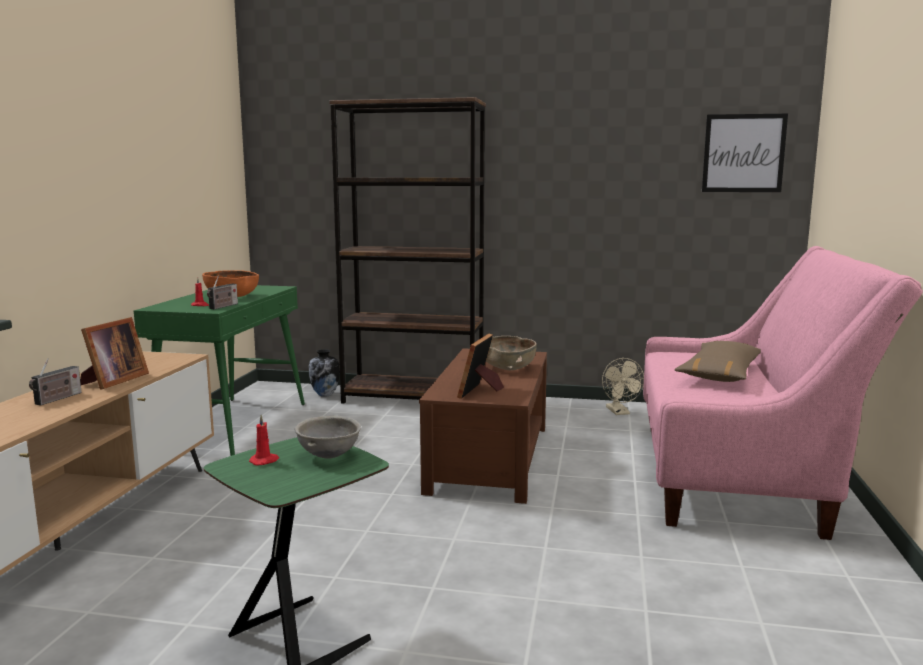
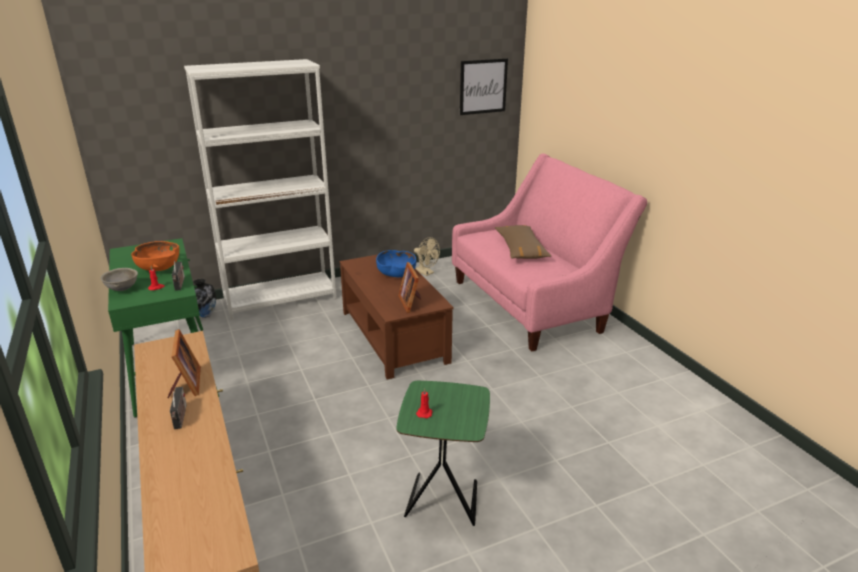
camera: 35 degrees left, 15 degrees up
grey bowl [295,416,361,459] -> grey bowl moved to [101,268,138,291]
brown bookcase [329,97,486,404] -> white bookcase [184,59,337,320]
brown bowl [486,336,537,370] -> blue bowl [376,250,416,277]

